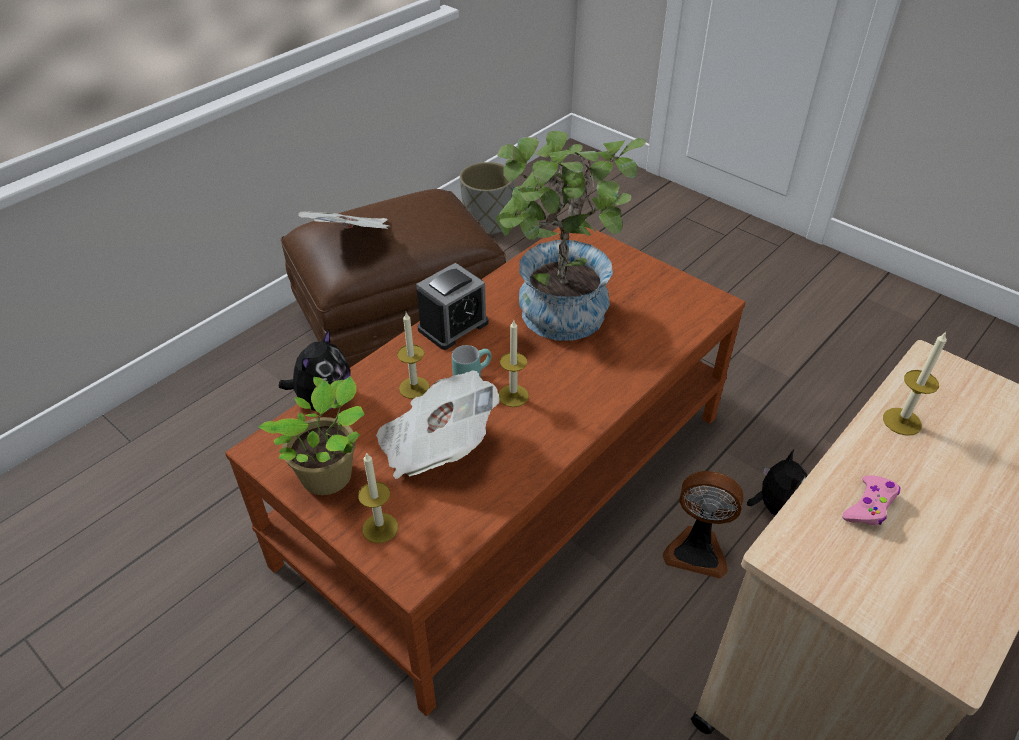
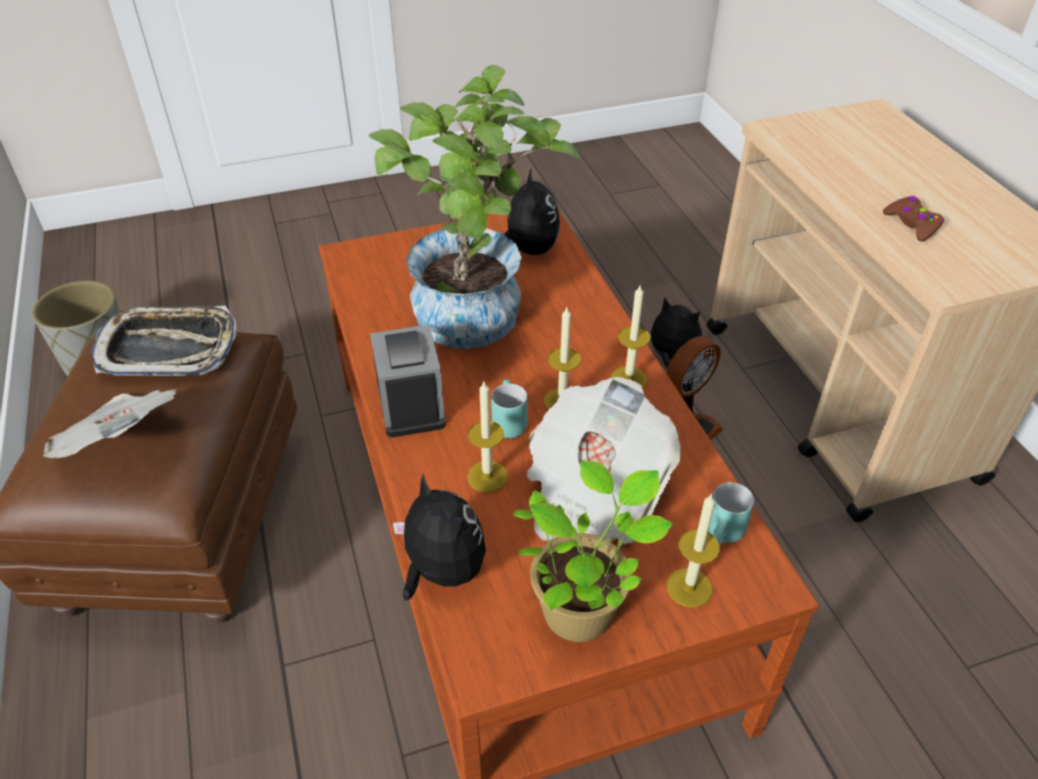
camera: 60 degrees left, 0 degrees up
pink game controller [842,476,900,525] -> brown game controller [883,196,944,241]
candle [883,331,947,436] -> candle moved to [611,286,650,389]
none -> tray [91,306,236,376]
none -> plush toy [504,167,560,255]
none -> turquoise mug [708,482,754,546]

